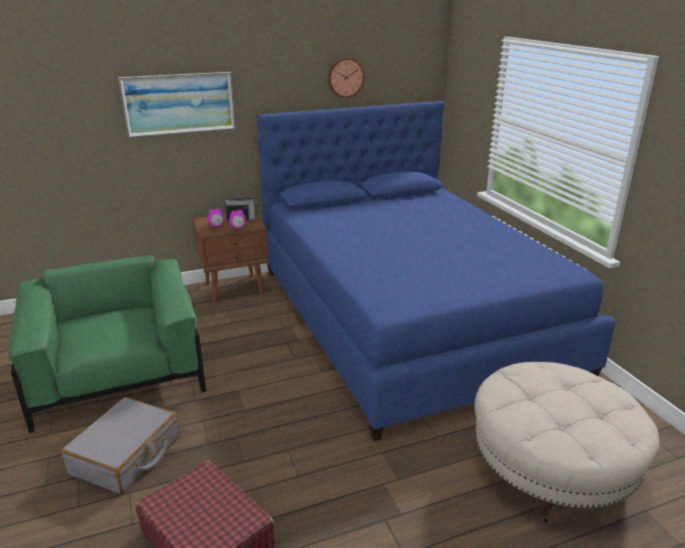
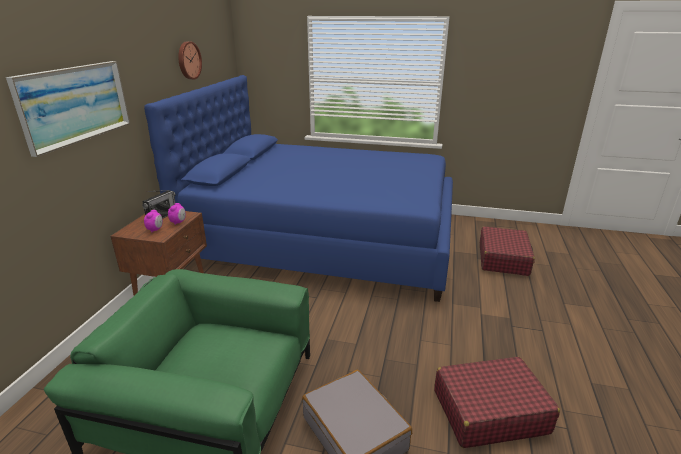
camera: 55 degrees left, 0 degrees up
beige ottoman [474,362,659,523] -> red suitcase [480,226,535,276]

